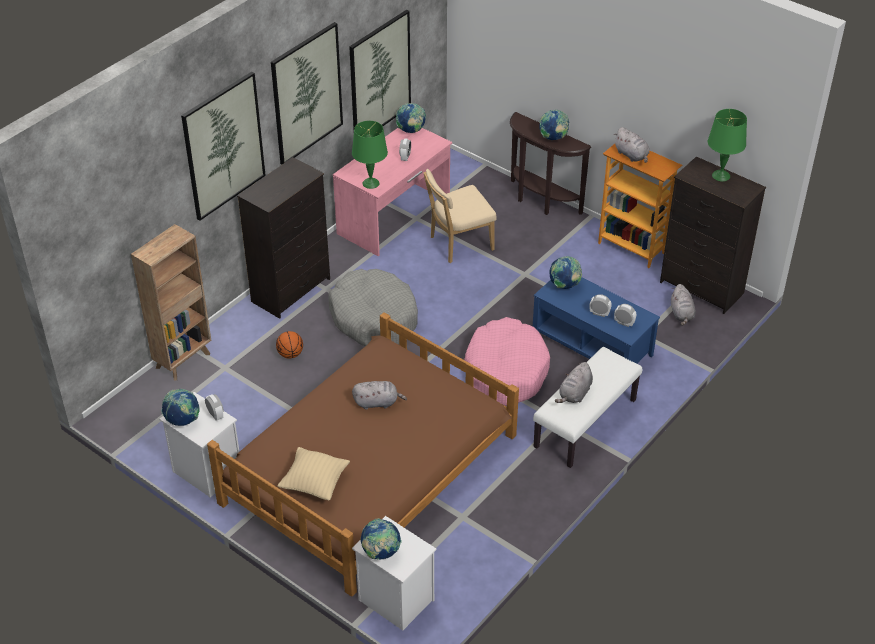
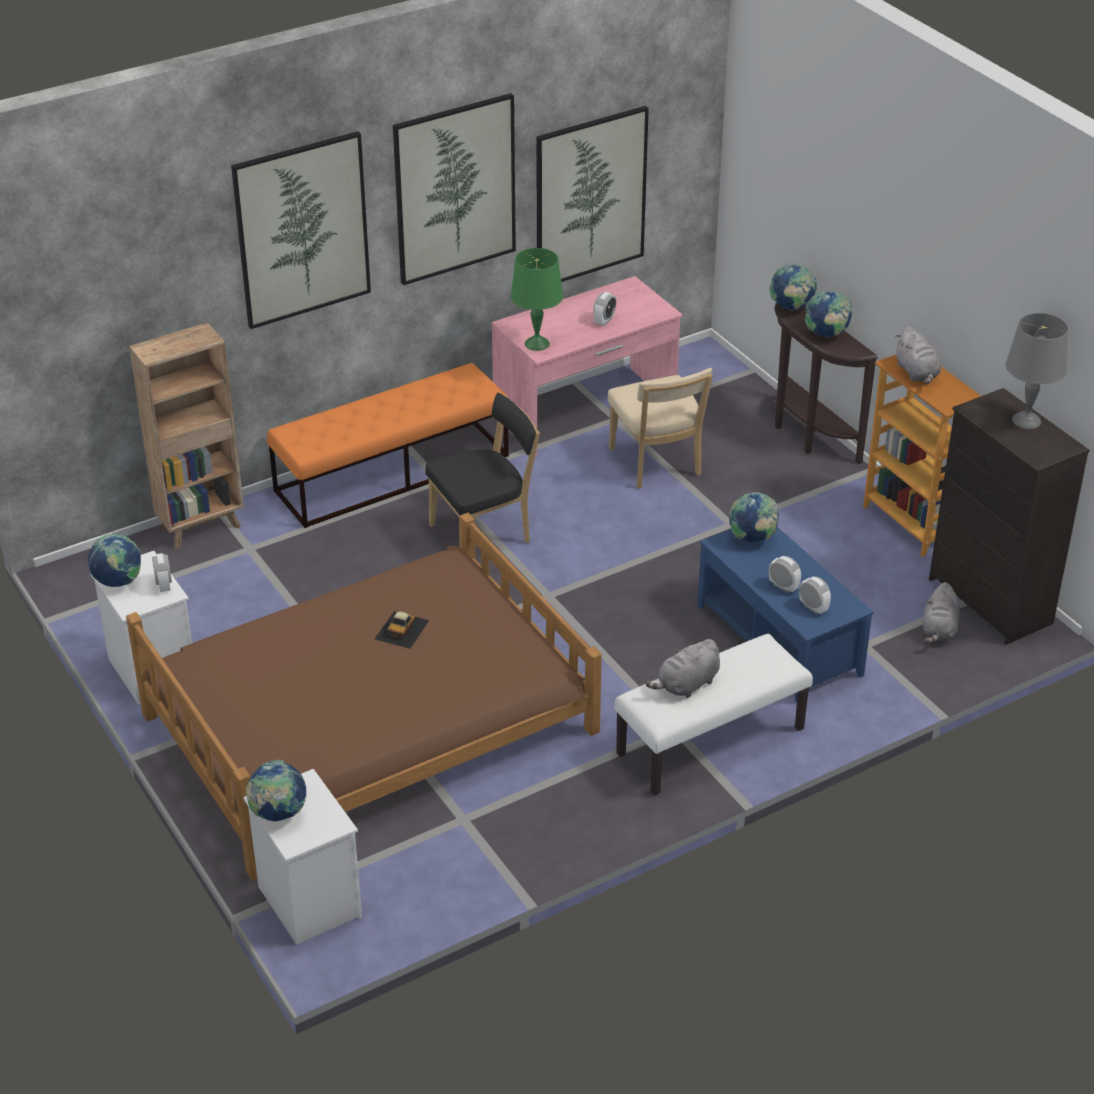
camera: 20 degrees right, 5 degrees down
black dresser [237,157,330,319] -> orange bench [267,363,509,528]
basketball [276,331,303,359] -> none
beige pillow [278,447,350,501] -> none
grey dog bed [328,269,418,346] -> black chair [425,393,540,548]
grey plush toy [352,381,407,410] -> toy car [375,611,430,649]
globe [396,103,426,133] -> globe moved to [770,264,817,311]
beige chair [423,169,497,263] -> beige chair turned 105 degrees counterclockwise [608,368,713,488]
pink dog bed [464,317,550,406] -> none
green table lamp [708,109,747,181] -> grey table lamp [1006,313,1068,429]

